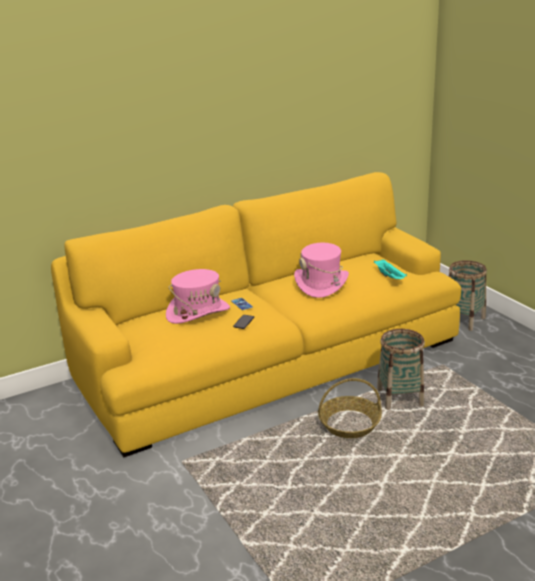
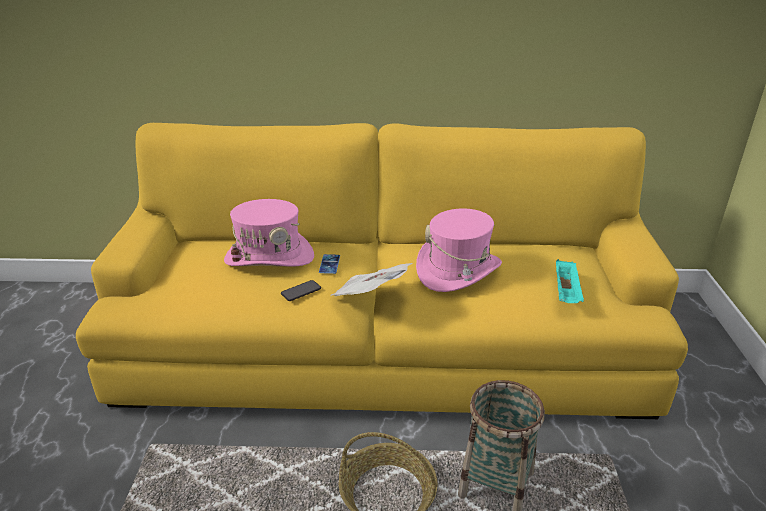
camera: 30 degrees right, 5 degrees up
basket [449,260,487,331] -> none
none -> newspaper [330,263,412,296]

